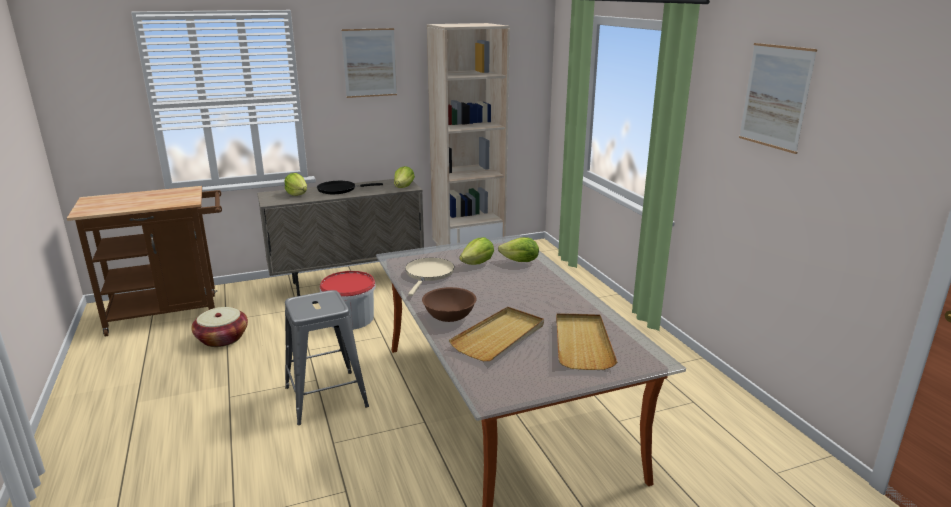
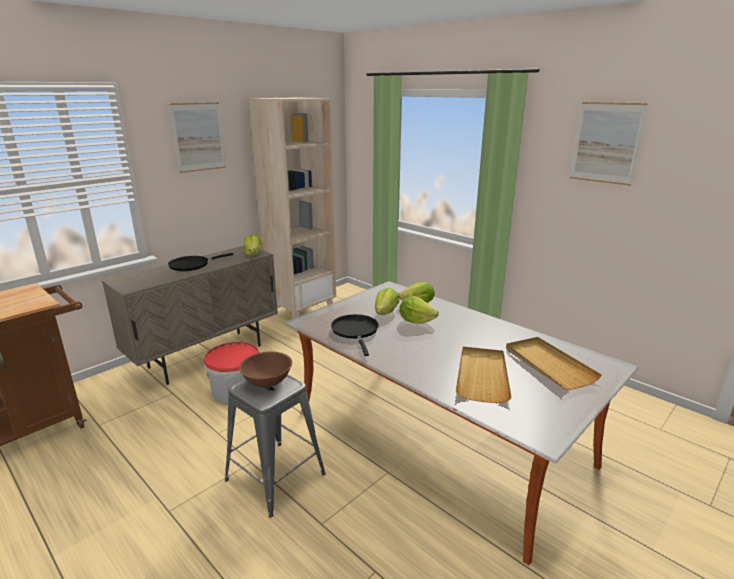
camera: 25 degrees left, 0 degrees up
basket [191,307,248,347] -> none
lettuce [285,173,307,196] -> lettuce moved to [399,296,439,324]
beige frying pan [405,258,454,296] -> black frying pan [331,314,379,356]
brown bowl [422,287,477,322] -> brown bowl moved to [239,351,292,387]

